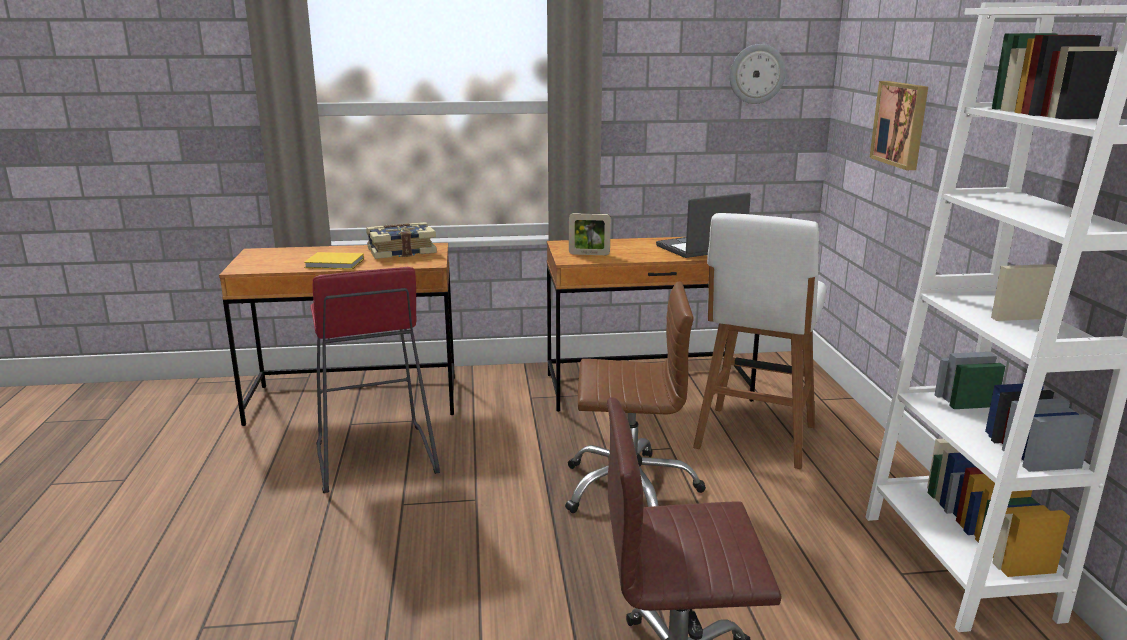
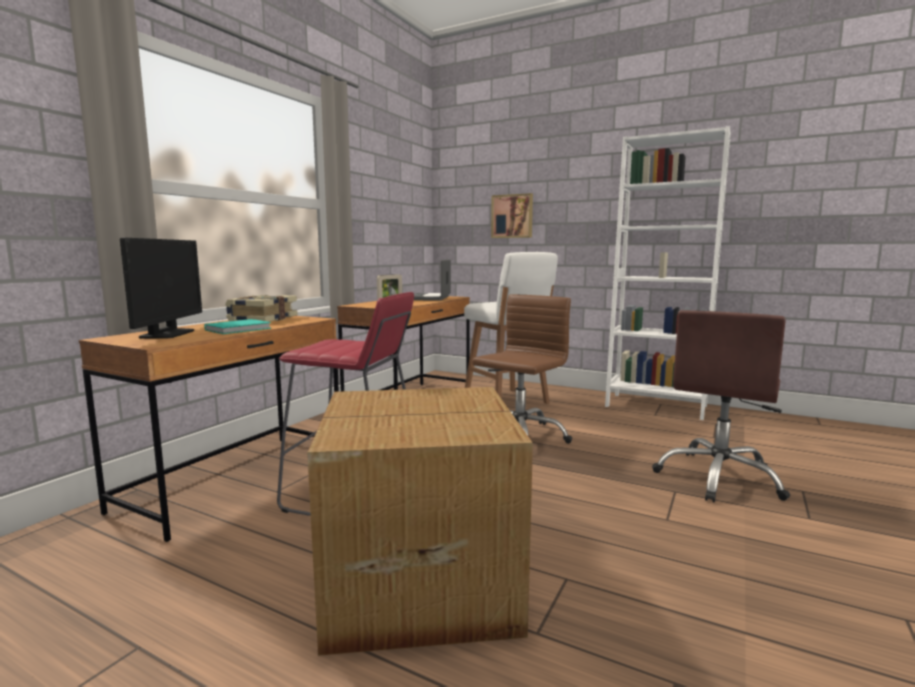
camera: 55 degrees left, 10 degrees down
yellow book [304,252,364,269] -> turquoise book [204,319,271,334]
wall clock [730,44,786,104] -> none
none -> monitor [120,238,202,339]
none -> cardboard box [307,387,533,656]

